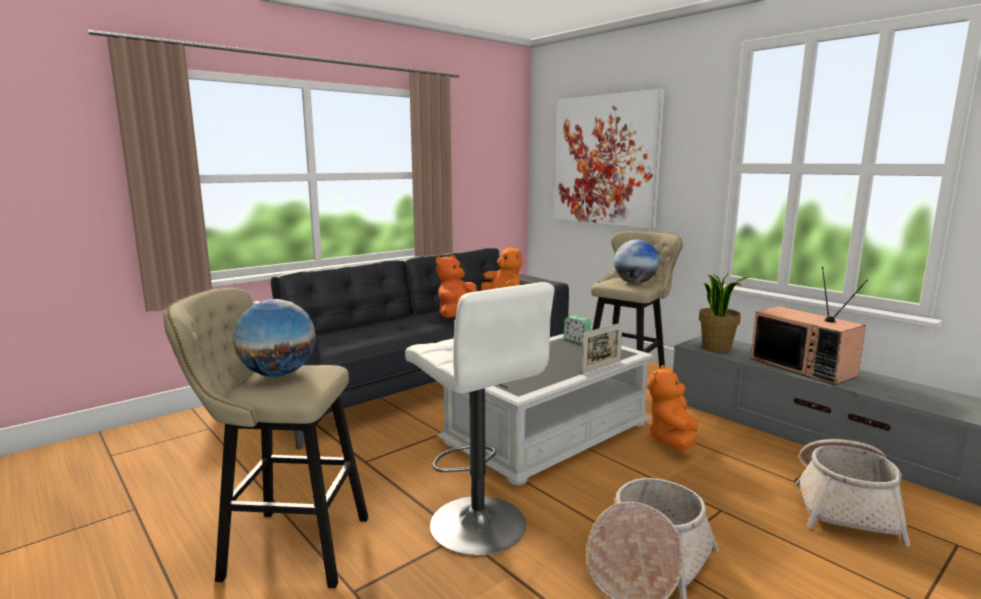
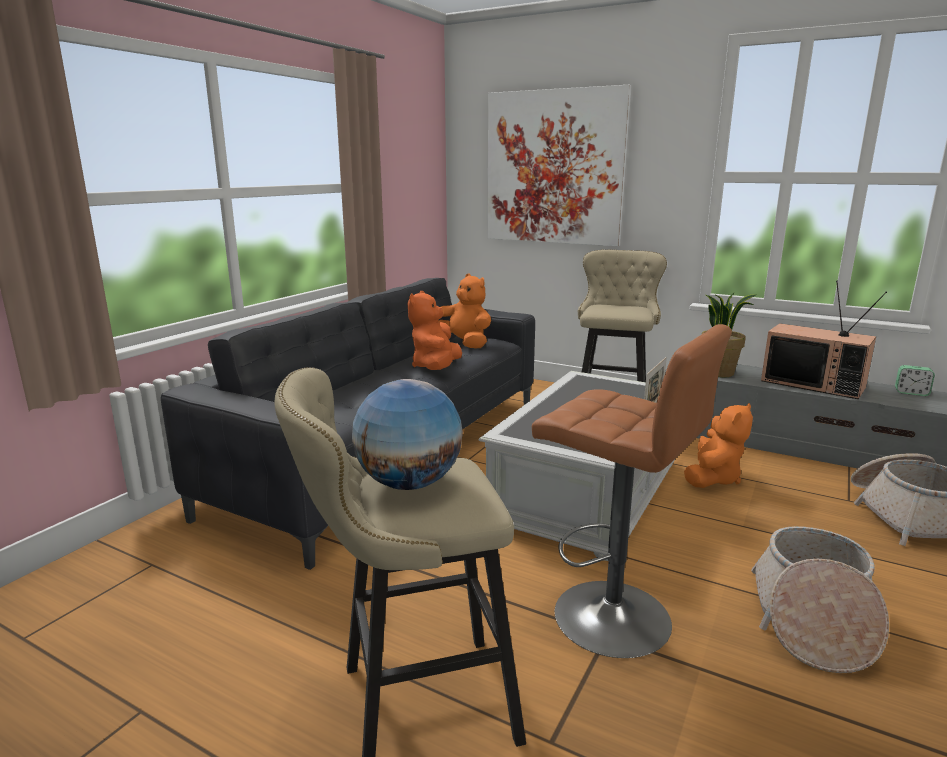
camera: 20 degrees left, 5 degrees up
white stool [405,282,554,555] -> brown stool [532,324,732,658]
alarm clock [564,316,591,343] -> alarm clock moved to [895,365,935,396]
globe [614,239,659,284] -> none
orange plush toy [649,365,698,450] -> orange plush toy turned 150 degrees counterclockwise [684,403,753,488]

